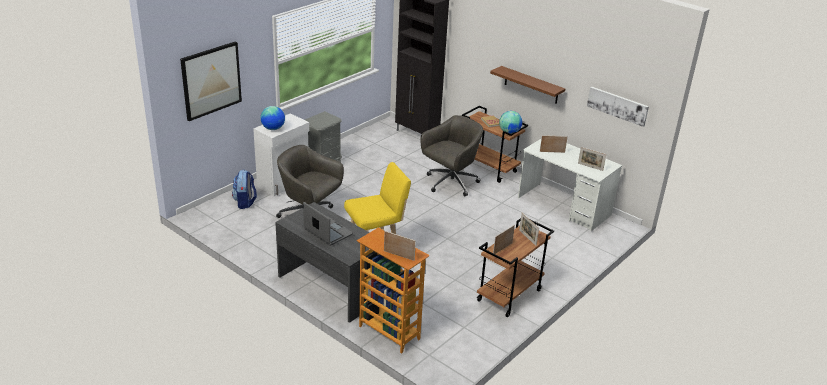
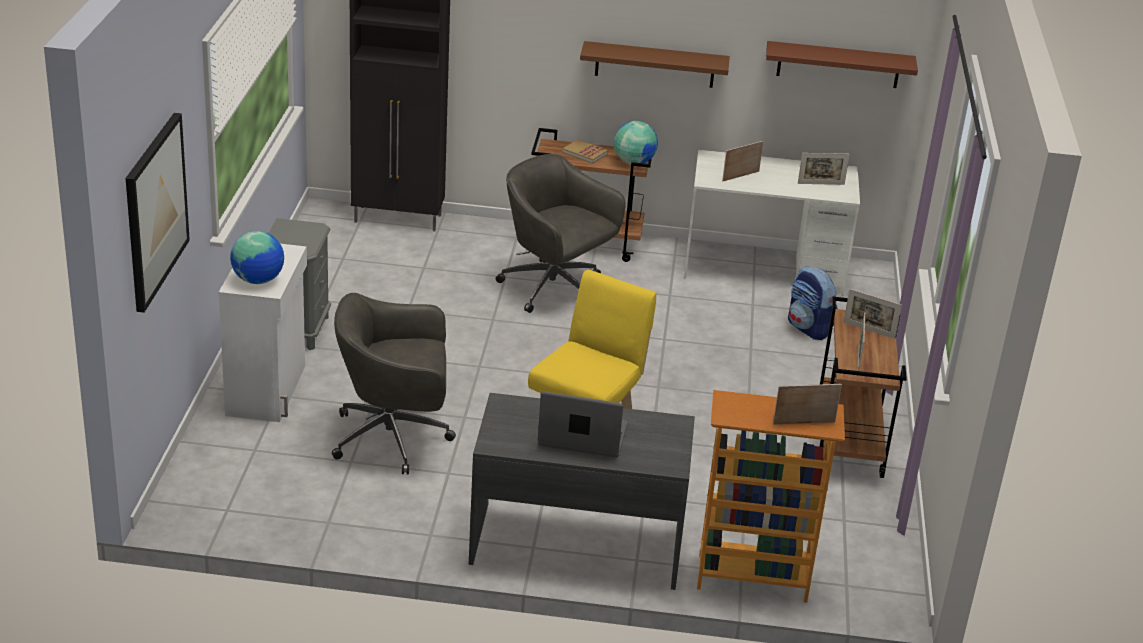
camera: 35 degrees left, 0 degrees up
backpack [232,170,257,209] -> backpack moved to [788,266,838,340]
grey office chair [420,115,483,196] -> grey office chair turned 60 degrees counterclockwise [496,154,626,313]
picture [587,86,649,127] -> brown shelf [766,41,918,88]

